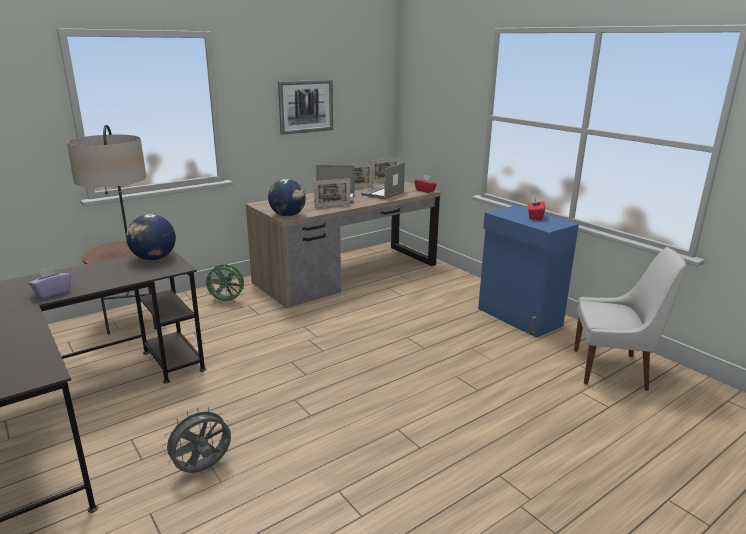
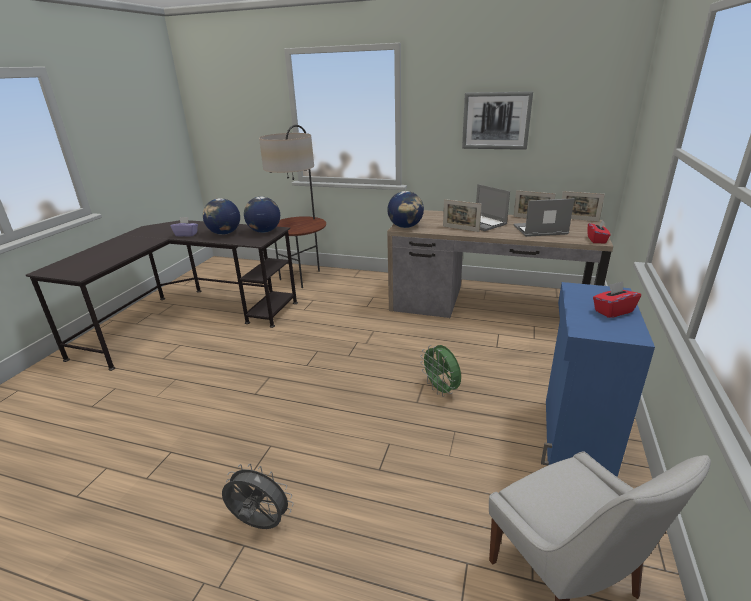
camera: 55 degrees right, 5 degrees up
grey fan [162,407,231,473] -> grey fan moved to [222,464,294,529]
green fan [203,265,244,304] -> green fan moved to [420,345,461,397]
none -> globe [203,198,240,235]

